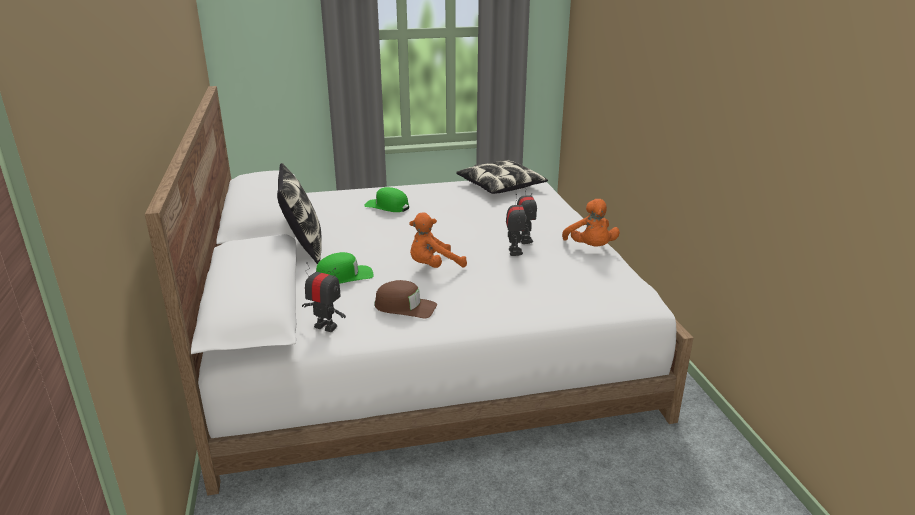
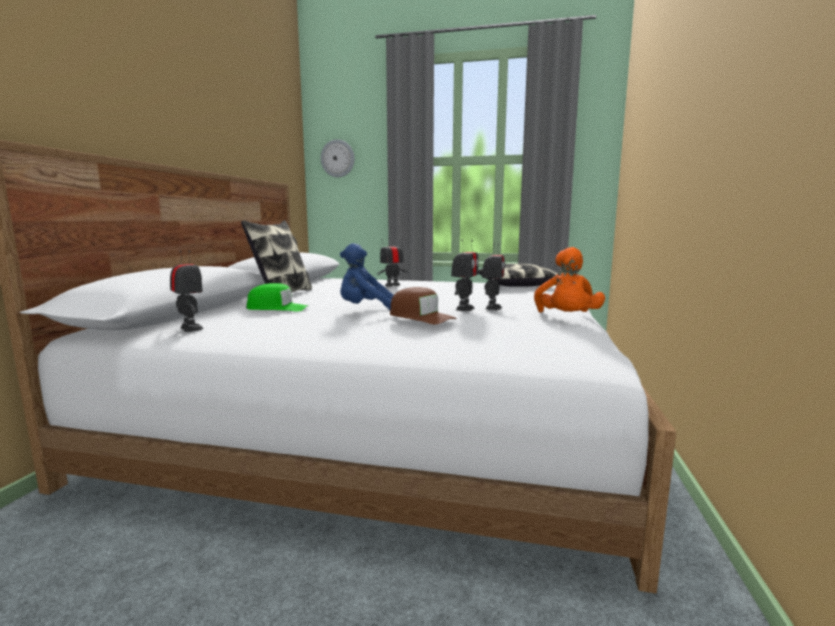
camera: 25 degrees right, 15 degrees down
green cap [364,187,409,212] -> toy robot [377,237,407,287]
brown cap [374,280,437,318] -> brown cap moved to [390,287,457,324]
orange plush toy [409,212,467,268] -> blue plush toy [340,243,394,310]
none -> wall clock [321,139,355,177]

